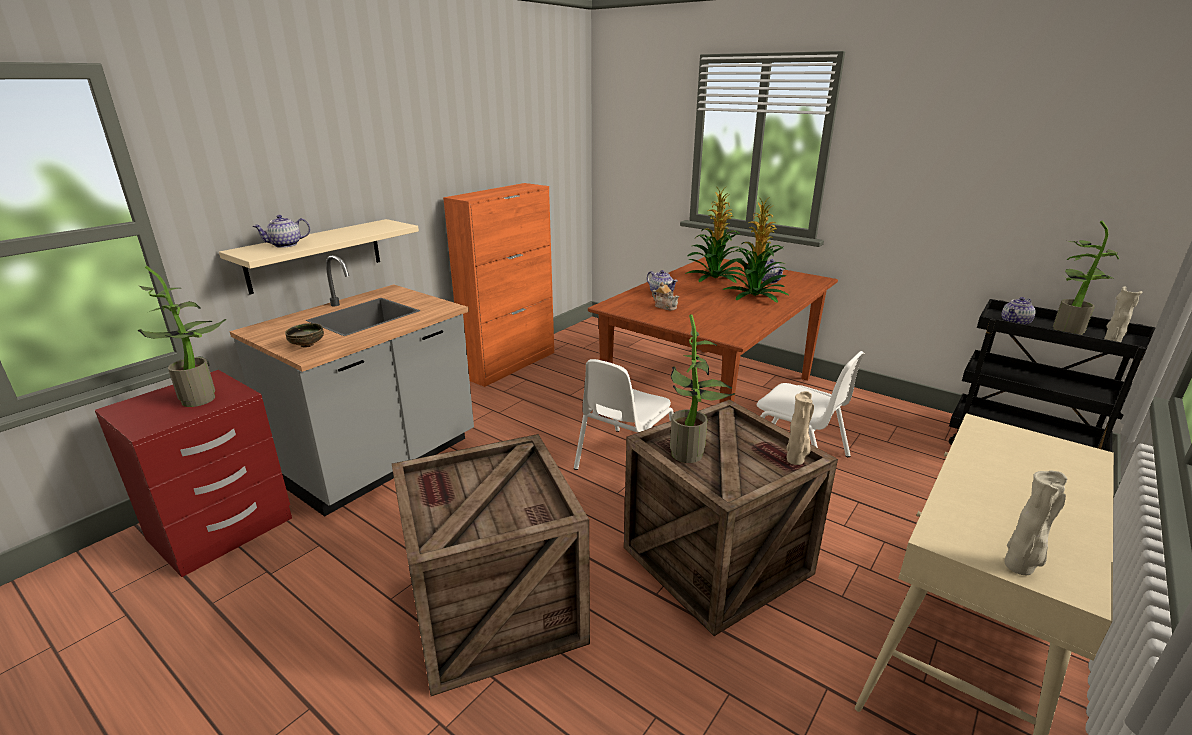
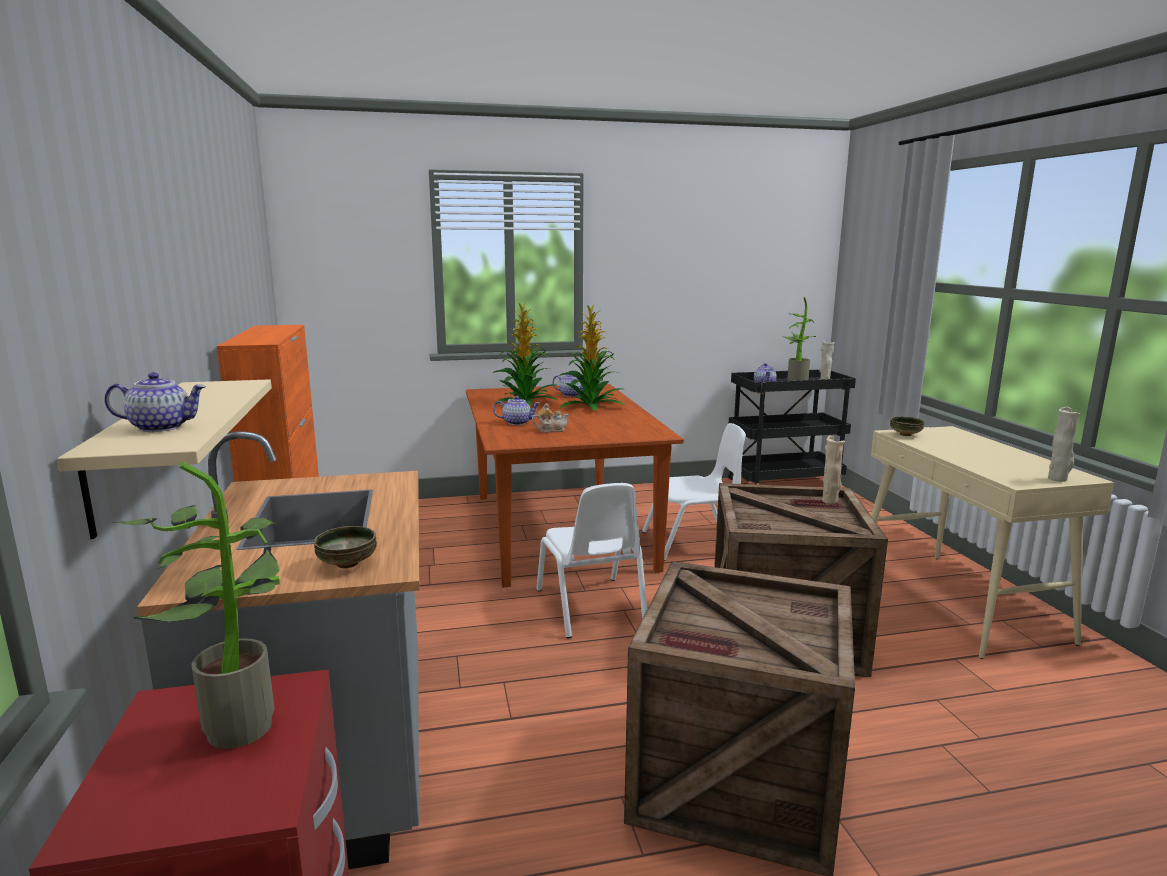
camera: 50 degrees left, 10 degrees down
teapot [253,215,310,248] -> teapot turned 105 degrees counterclockwise [104,372,206,432]
potted plant [670,314,735,463] -> none
none -> bowl [890,416,924,436]

